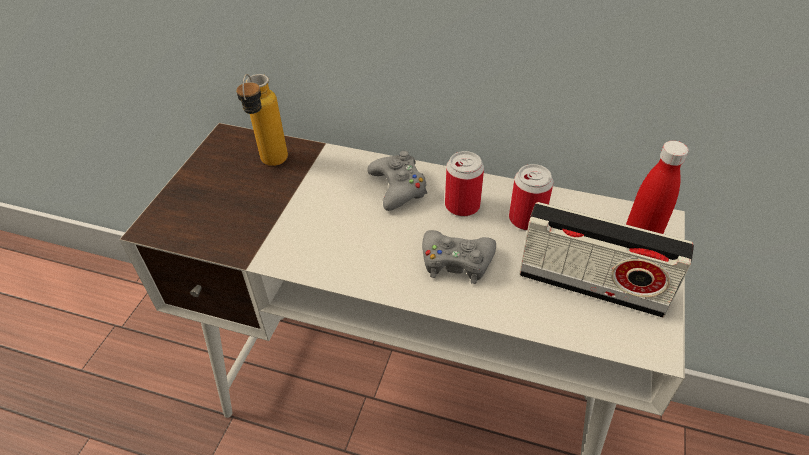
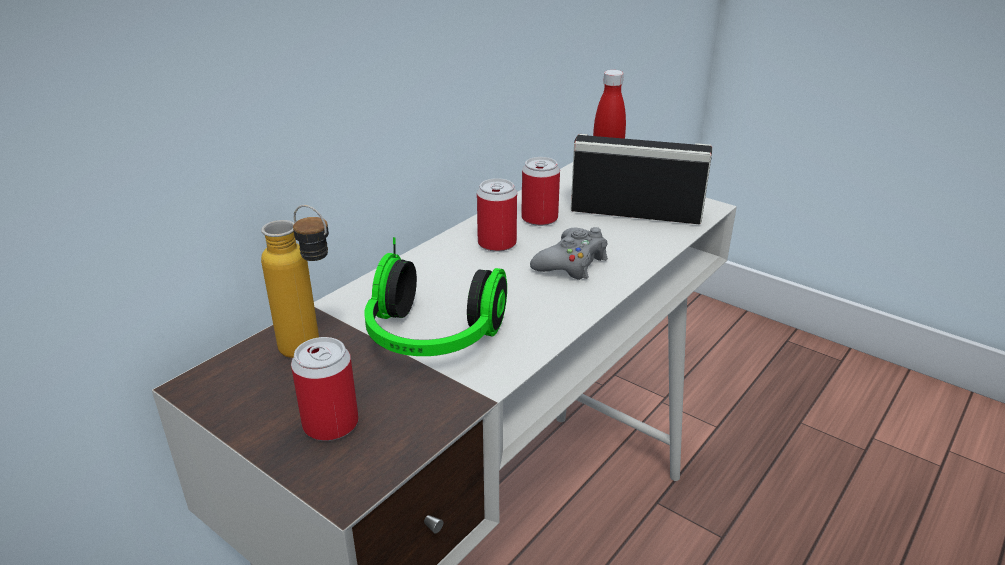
camera: 70 degrees left, 15 degrees down
grey game controller [367,151,427,211] -> none
radio [519,202,694,318] -> radio turned 120 degrees counterclockwise [571,134,712,224]
none -> can [291,337,359,441]
none -> headphones [364,237,507,356]

